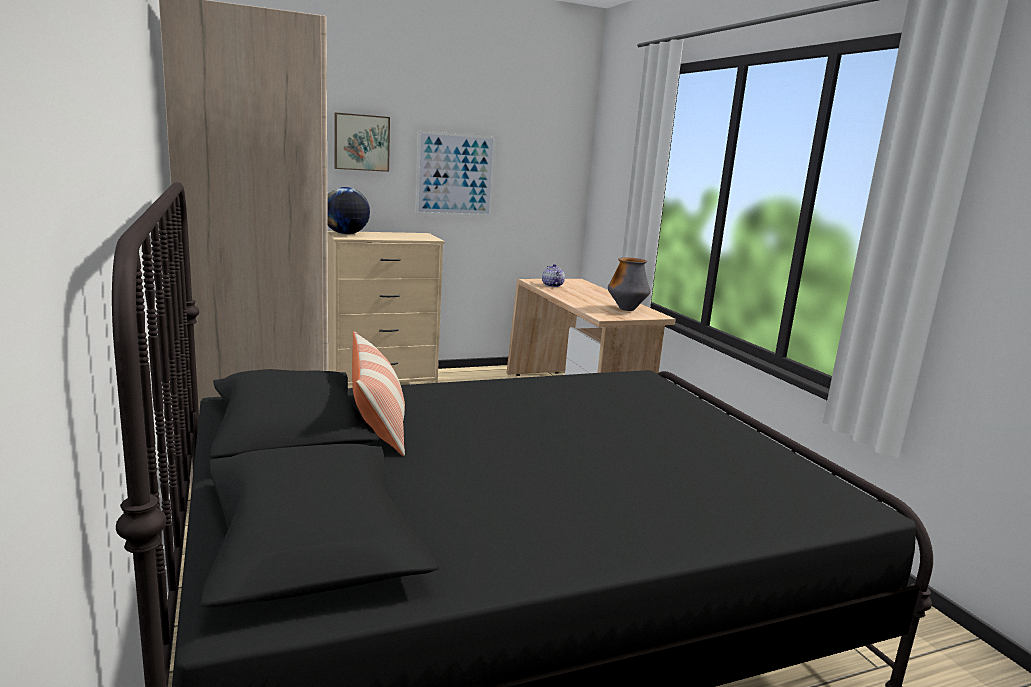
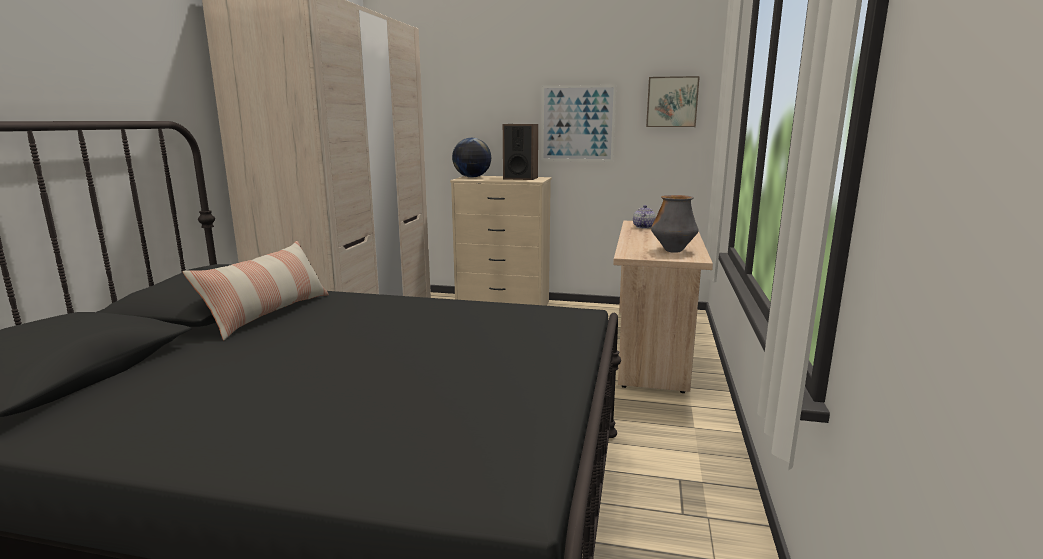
camera: 35 degrees right, 0 degrees up
picture [334,112,390,172] -> picture moved to [646,76,700,127]
none -> speaker [503,124,538,180]

